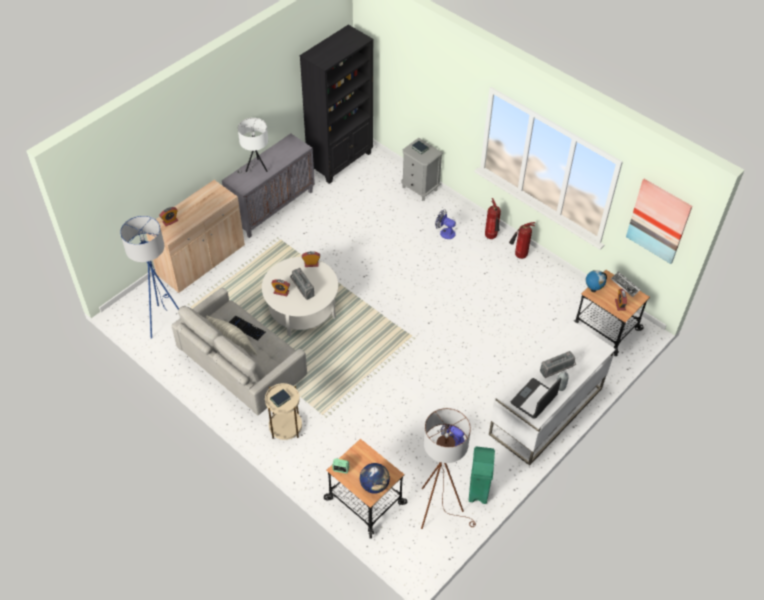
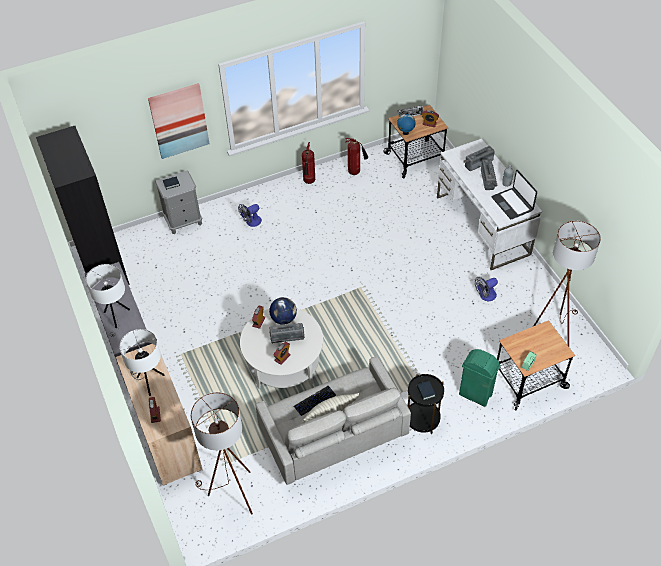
camera: 65 degrees left, 0 degrees up
blue floor lamp [120,216,179,339] -> brown floor lamp [191,392,253,514]
beige side table [265,383,302,440] -> black side table [408,374,444,434]
globe [360,463,390,494] -> globe moved to [269,297,297,325]
green trash can [469,446,495,504] -> green trash can moved to [459,349,501,407]
fire extinguisher [485,198,501,239] -> fire extinguisher moved to [345,138,368,175]
picture [626,179,693,264] -> picture moved to [148,83,209,159]
none -> white table lamp [119,329,165,396]
none -> radio [463,146,495,171]

